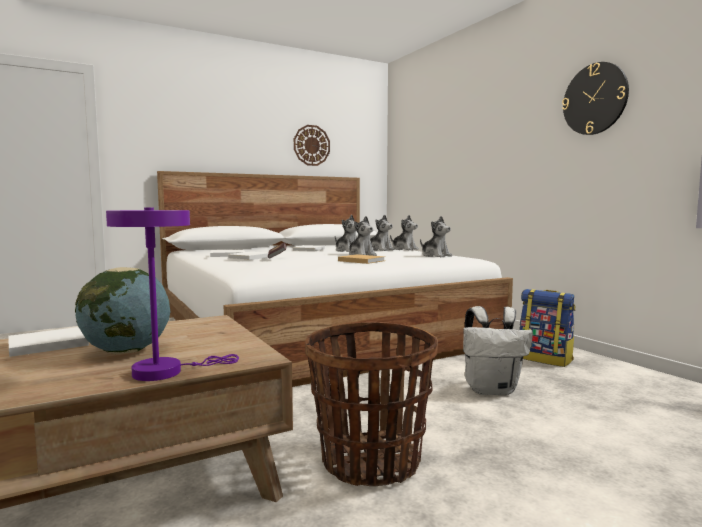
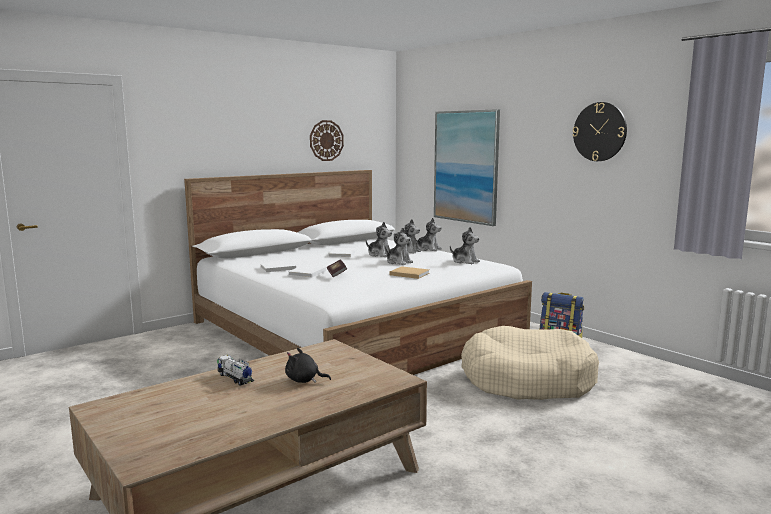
camera: 10 degrees left, 5 degrees up
white book [9,327,89,357] -> toy truck [217,355,254,386]
globe [75,267,170,354] -> black plush toy [285,348,331,383]
purple table lamp [106,208,239,381] -> none
basket [305,322,438,486] -> none
white backpack [463,306,533,395] -> beige dog bed [461,326,599,400]
none -> picture [434,109,500,226]

